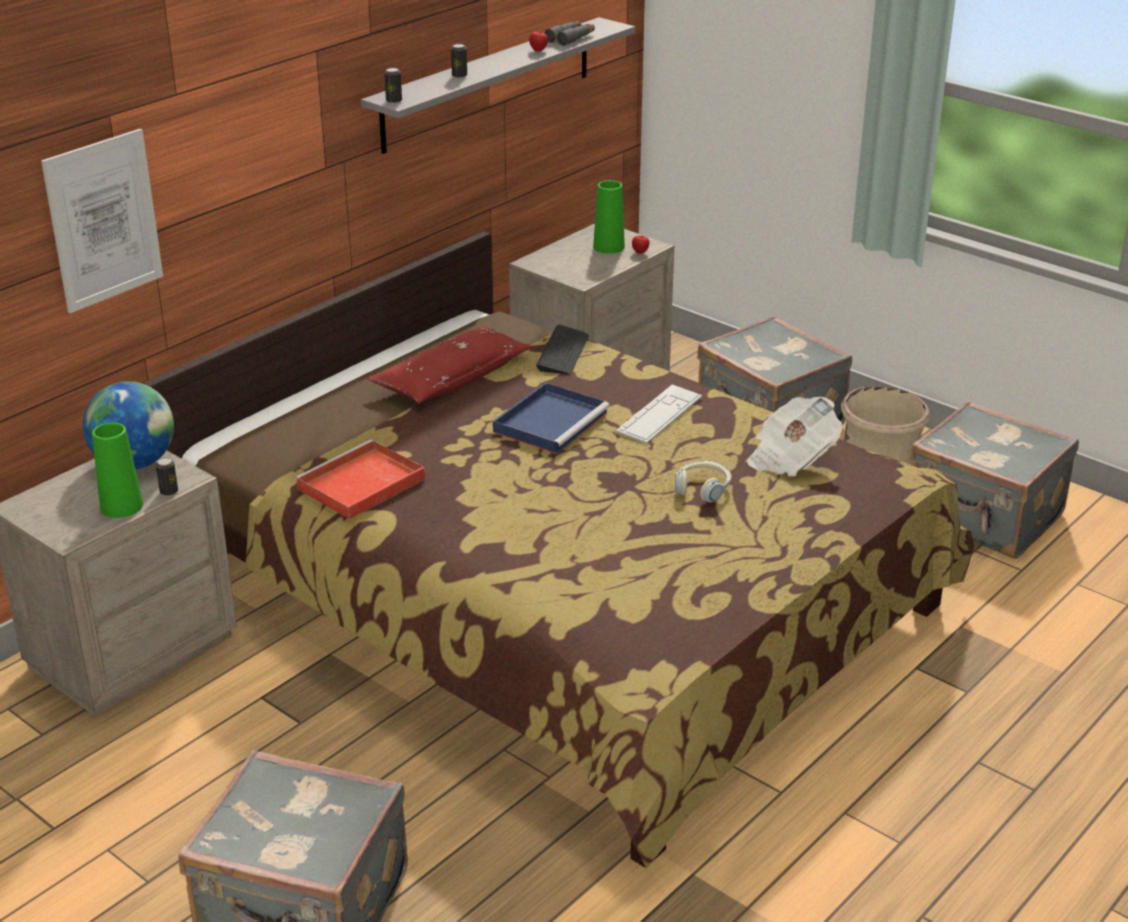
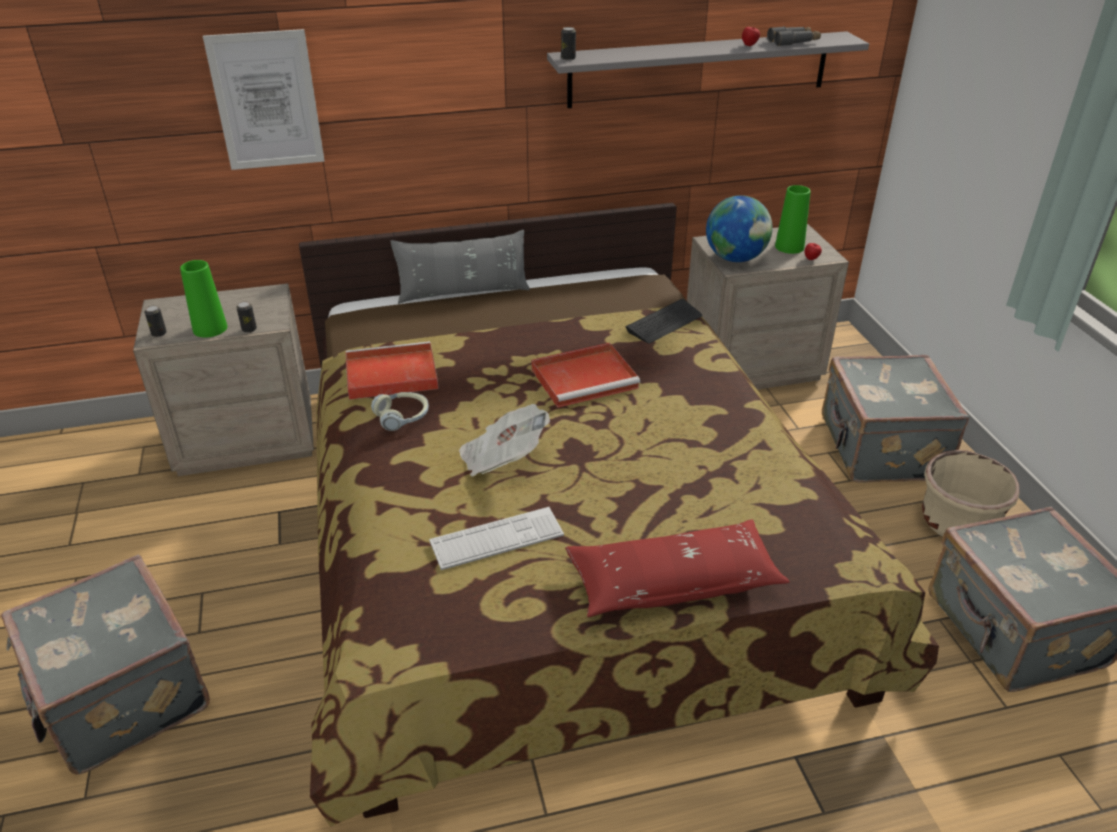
camera: 35 degrees right, 5 degrees up
globe [83,381,174,470] -> globe moved to [706,195,773,262]
red pillow [367,326,532,404] -> red pillow moved to [565,519,790,617]
can [451,44,467,78] -> can moved to [144,306,167,337]
blue tray [493,382,610,454] -> red tray [531,343,640,408]
keyboard [616,384,702,444] -> keyboard moved to [429,507,564,570]
headphones [675,461,732,503] -> headphones moved to [371,392,429,431]
newspaper [747,397,842,477] -> newspaper moved to [459,404,550,477]
none -> grey pillow [390,230,530,304]

